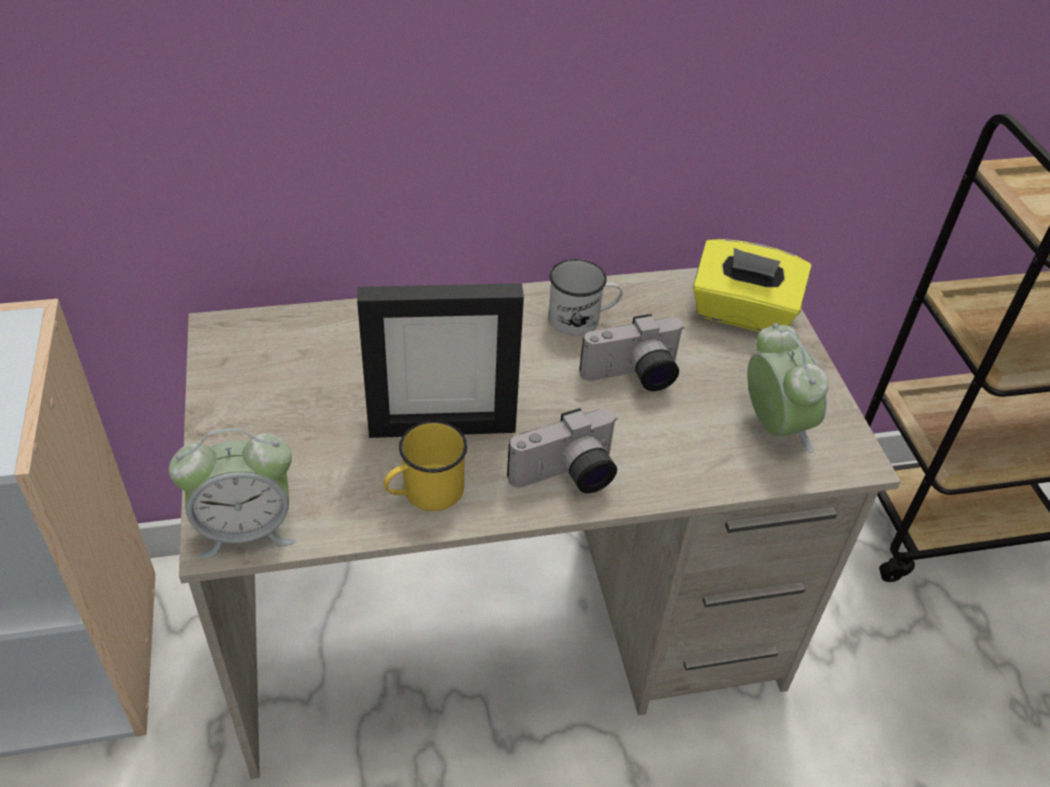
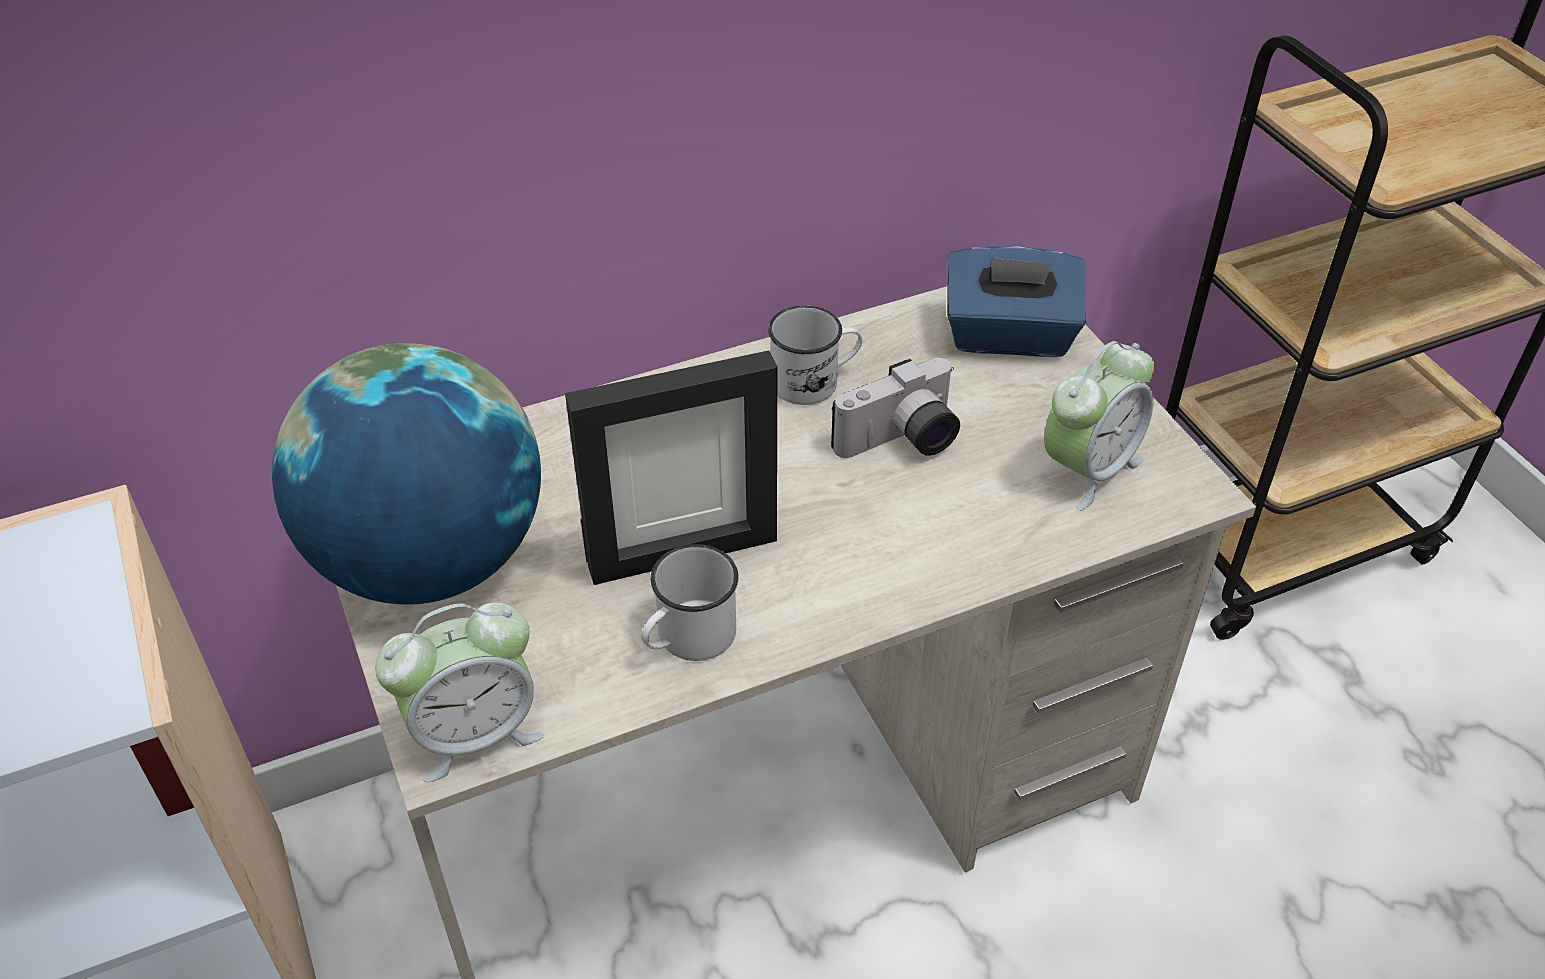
camera: 10 degrees left, 0 degrees up
yellow mug [384,421,467,511] -> white mug [641,544,738,661]
camera [507,408,618,493] -> none
yellow tissue box [693,239,812,332] -> blue tissue box [947,246,1086,357]
alarm clock [747,323,829,453] -> alarm clock turned 75 degrees clockwise [1044,341,1154,511]
none -> globe [272,343,541,605]

